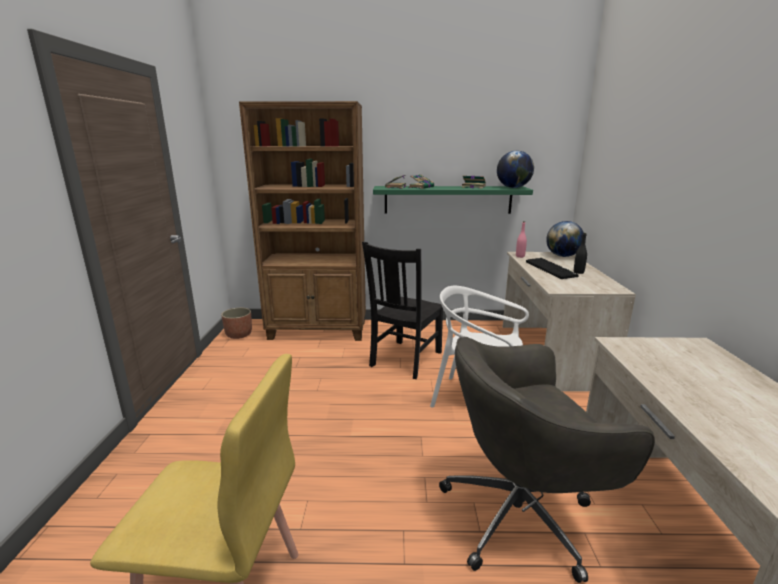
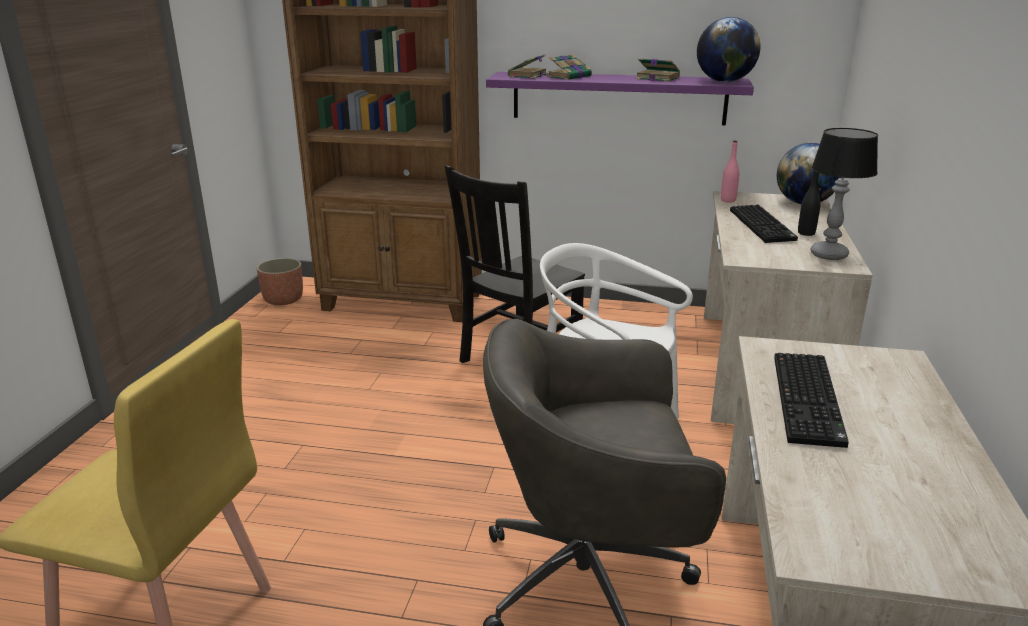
camera: 10 degrees right, 5 degrees up
green shelf [373,186,533,214] -> purple shelf [486,72,754,125]
none -> keyboard [774,353,849,448]
none -> table lamp [810,128,878,260]

